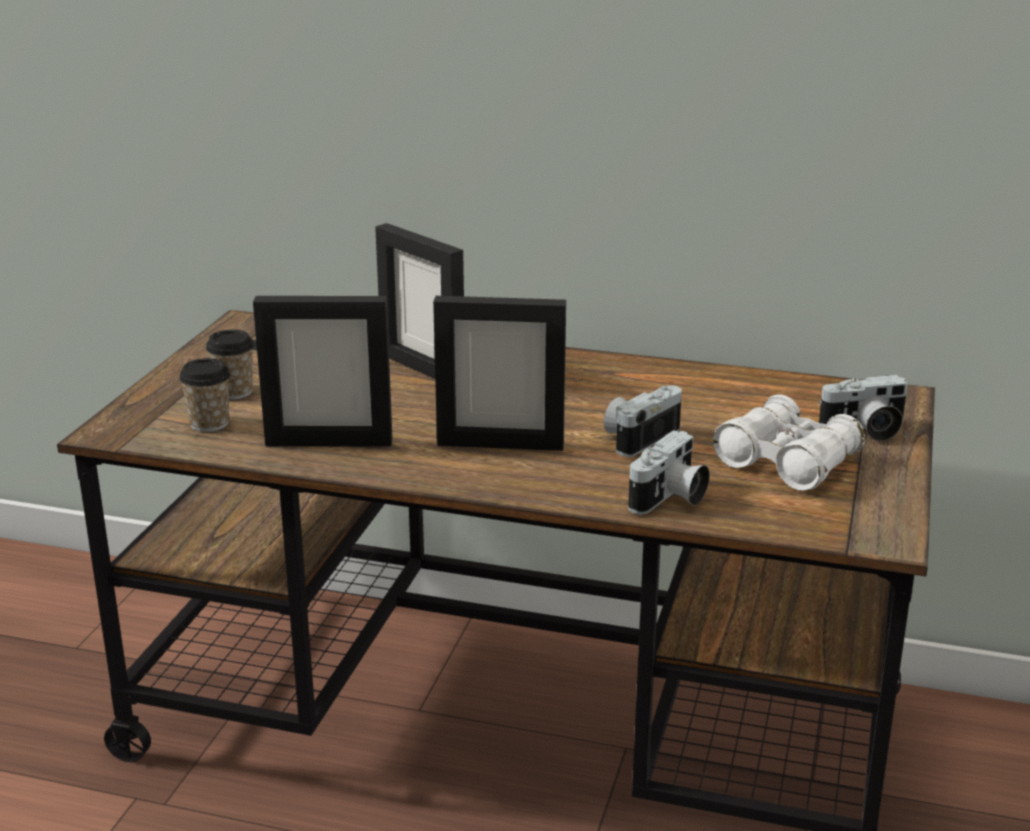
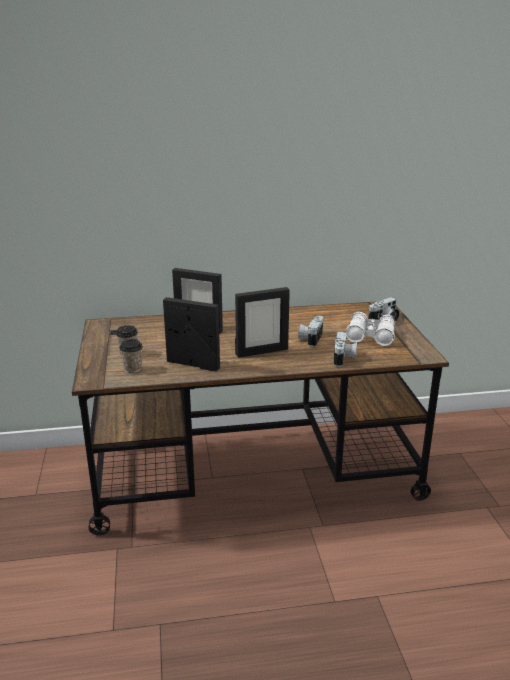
camera: 25 degrees left, 0 degrees up
picture frame [253,296,393,446] -> picture frame turned 135 degrees counterclockwise [163,297,220,372]

